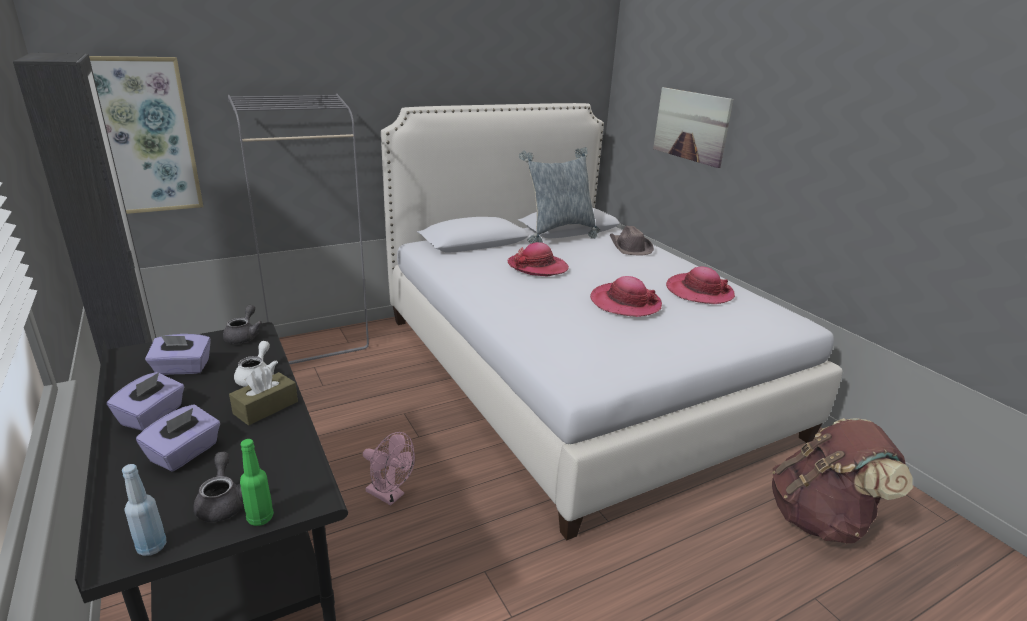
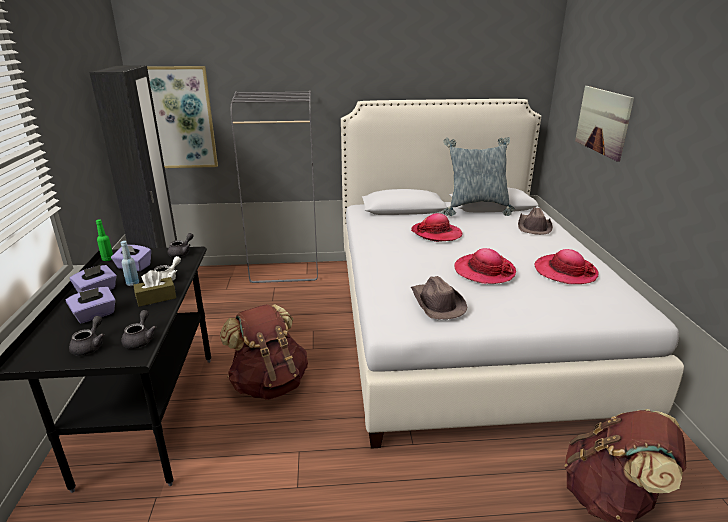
camera: 25 degrees right, 0 degrees up
blue bottle [122,464,166,556] -> blue bottle moved to [121,241,139,286]
green bottle [240,439,274,526] -> green bottle moved to [96,219,113,261]
pink fan [363,432,415,505] -> brown backpack [220,304,308,400]
none -> grey teapot [121,310,157,349]
none -> brown hat [411,276,468,319]

